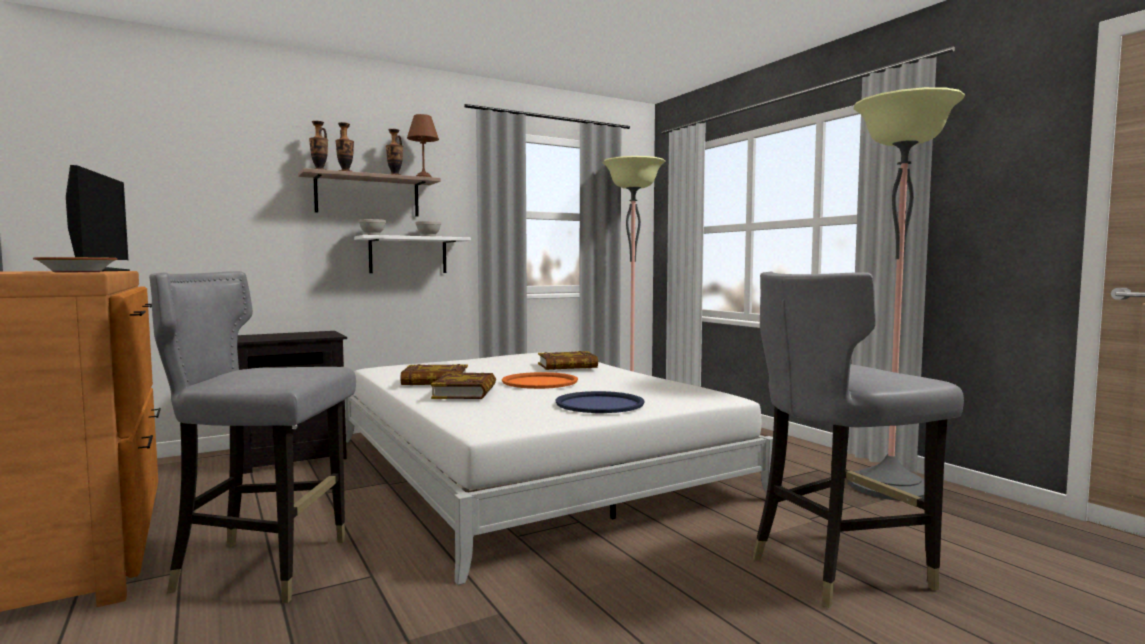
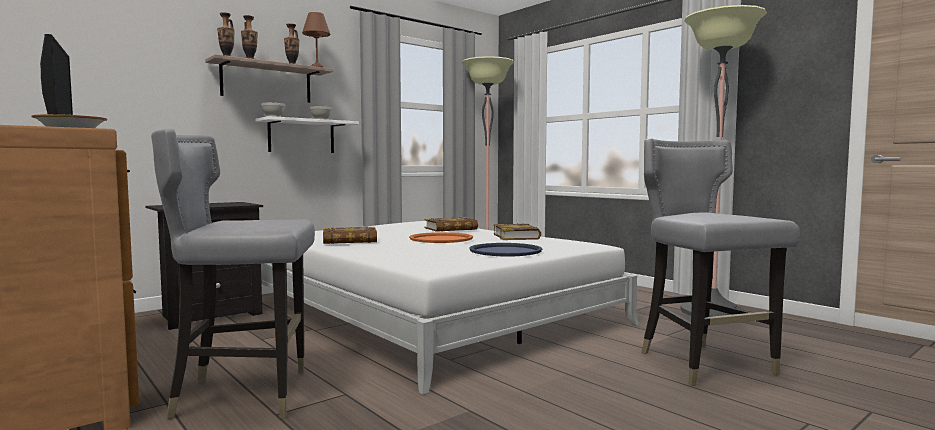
camera: 10 degrees left, 0 degrees up
book [431,372,496,399] -> book moved to [494,223,541,240]
grey chair [753,272,964,608] -> grey chair turned 105 degrees clockwise [641,138,800,386]

